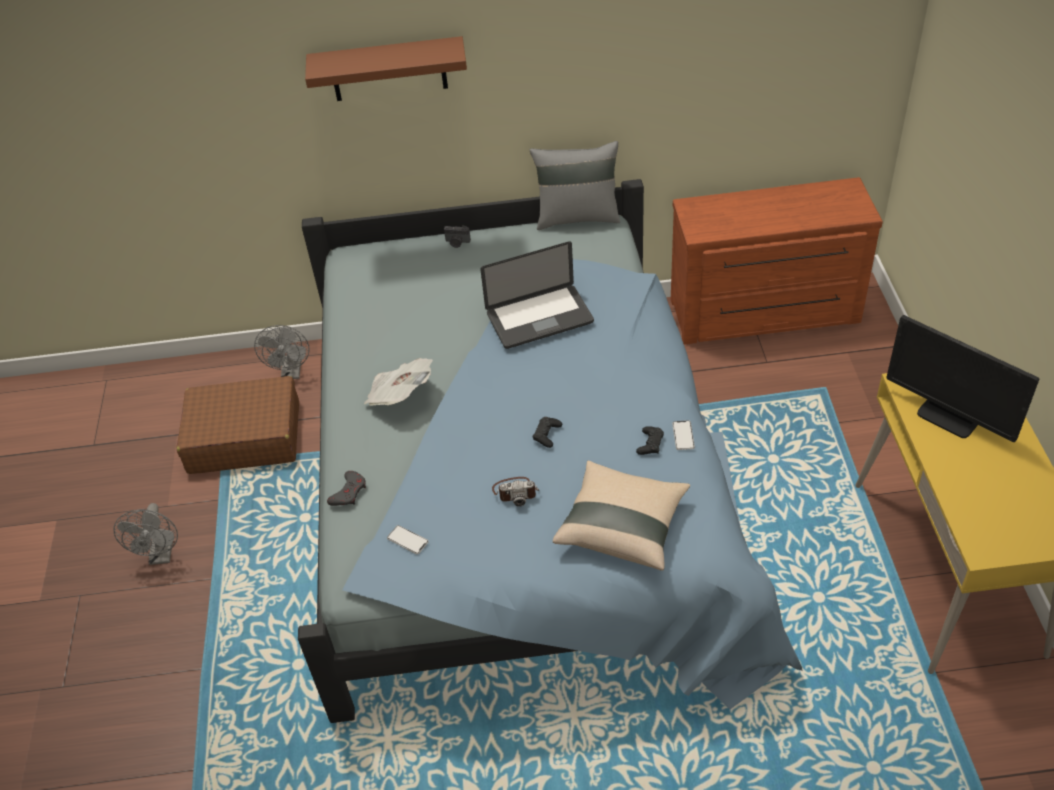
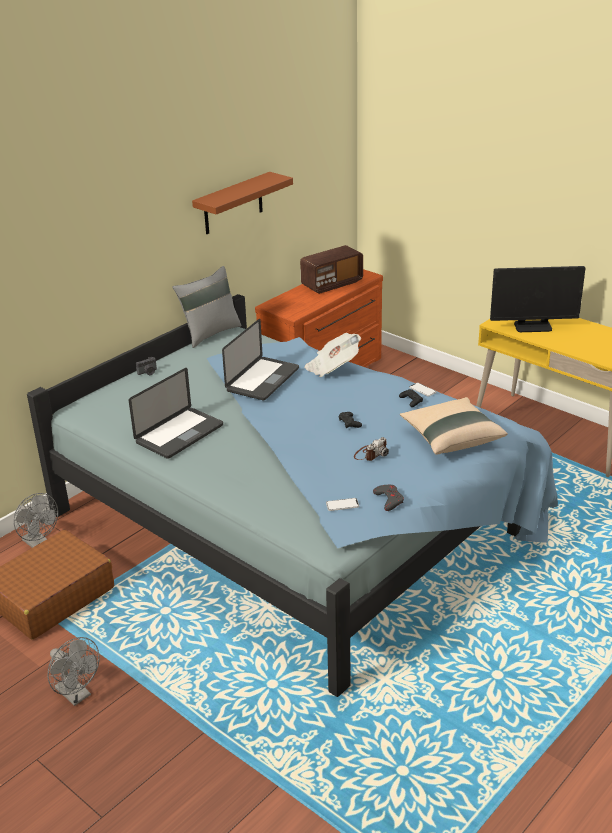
camera: 45 degrees left, 15 degrees down
brown shelf [305,36,467,101] -> brown shelf moved to [192,172,293,234]
grey game controller [327,471,366,506] -> grey game controller moved to [373,485,404,511]
newspaper [364,358,433,406] -> newspaper moved to [305,333,361,377]
none -> laptop [129,368,223,459]
none -> radio [300,245,363,294]

